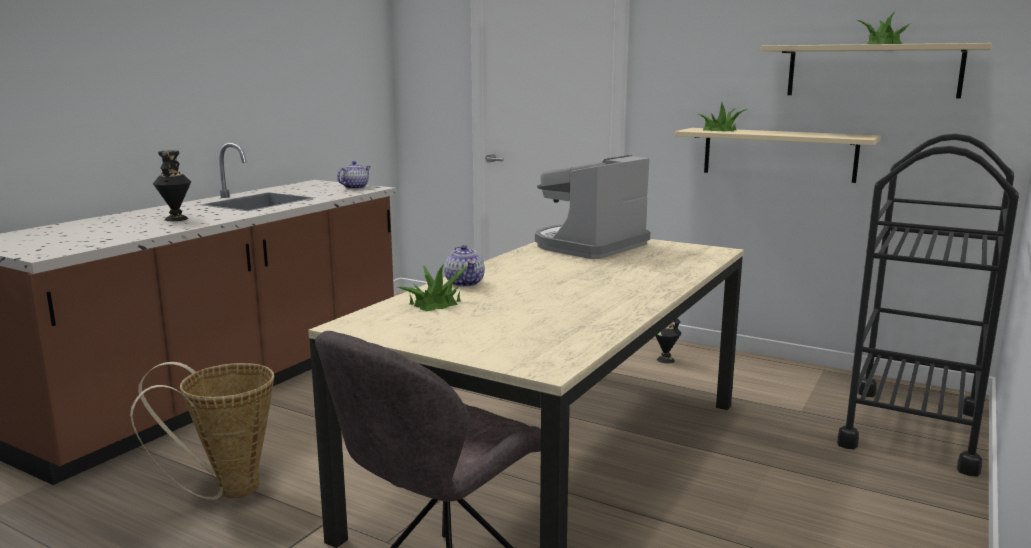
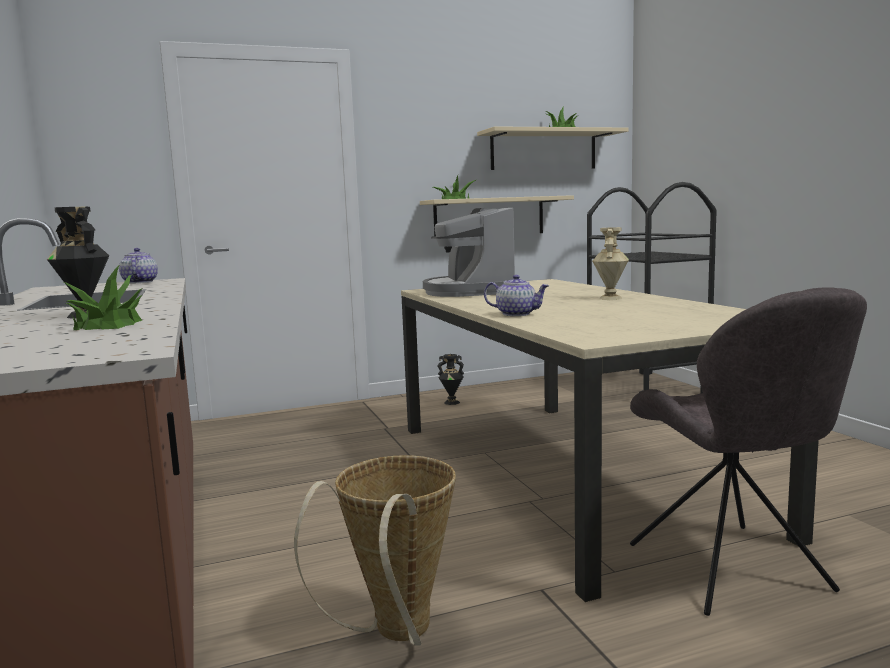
camera: 50 degrees left, 5 degrees down
potted plant [397,264,470,311] -> potted plant moved to [63,266,143,330]
none -> beige vase [592,227,629,300]

